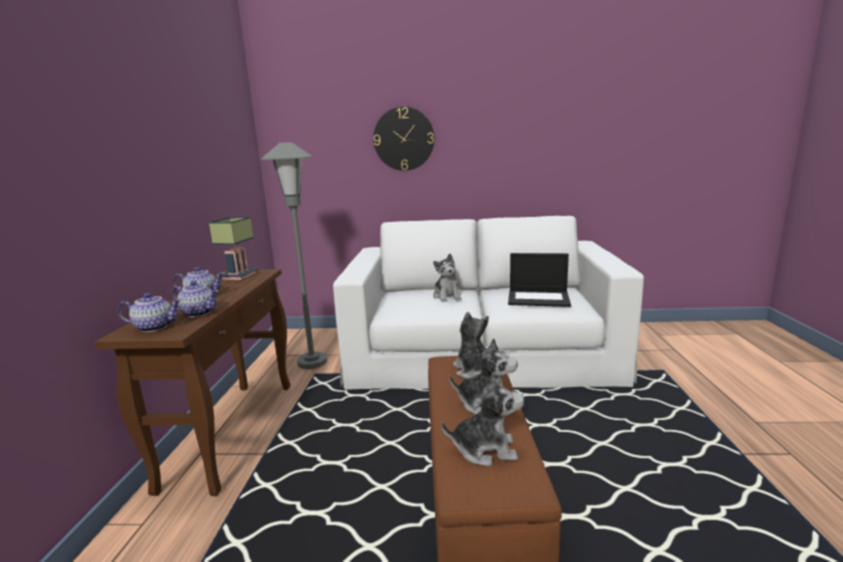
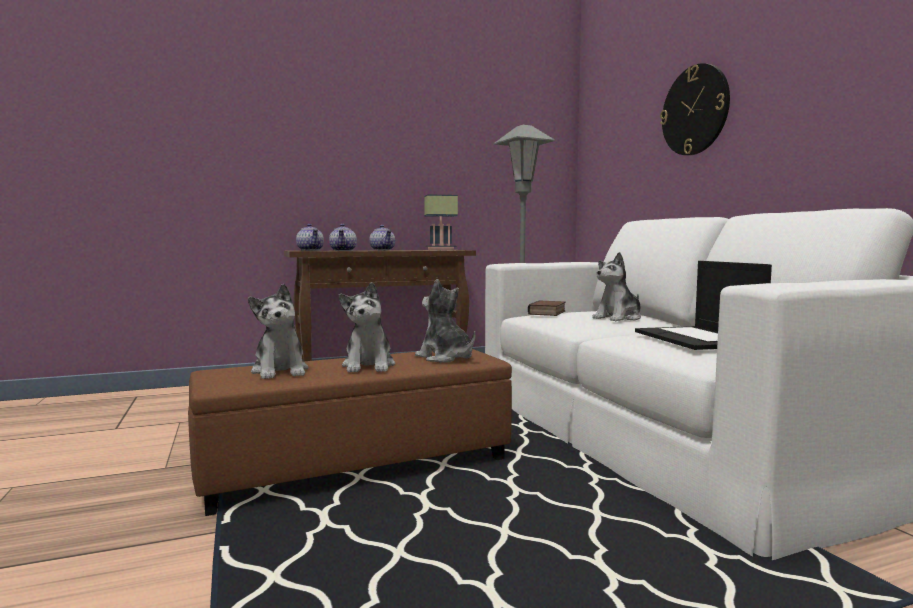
camera: 65 degrees right, 10 degrees down
plush toy [453,312,489,379] -> plush toy turned 90 degrees counterclockwise [415,279,476,362]
none -> book [528,300,566,316]

